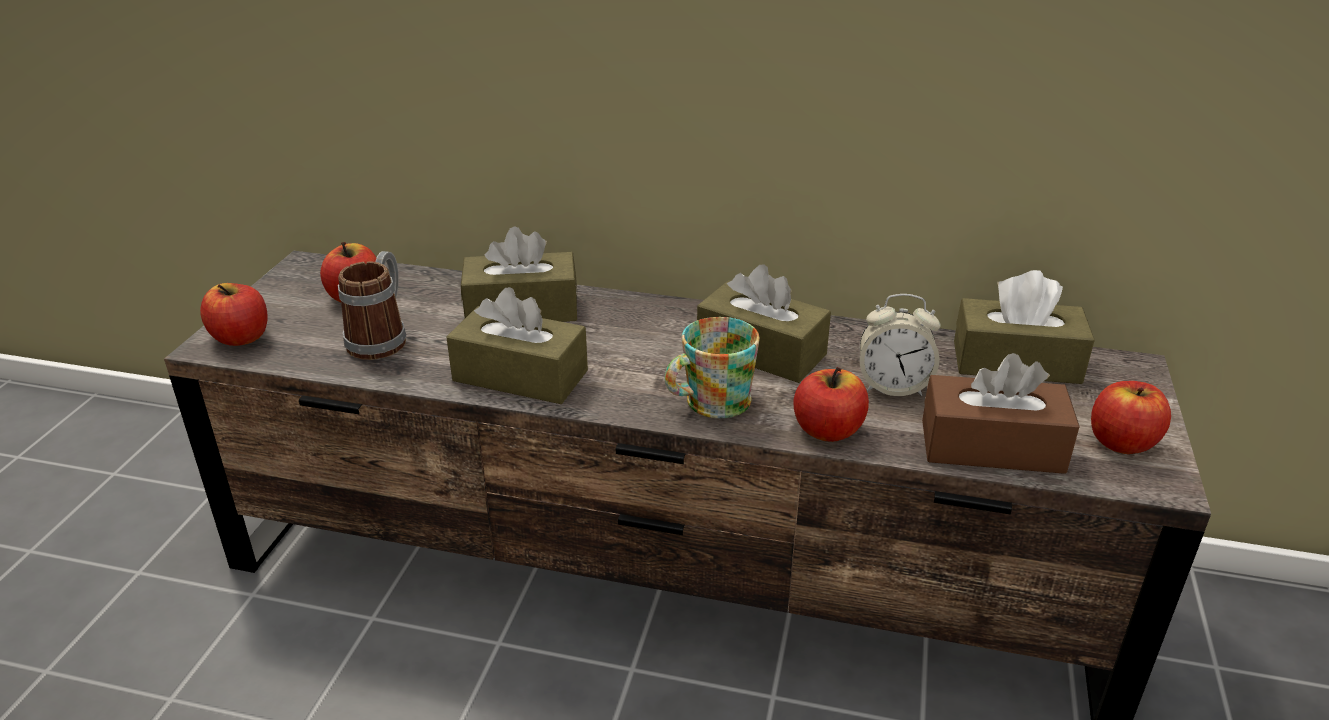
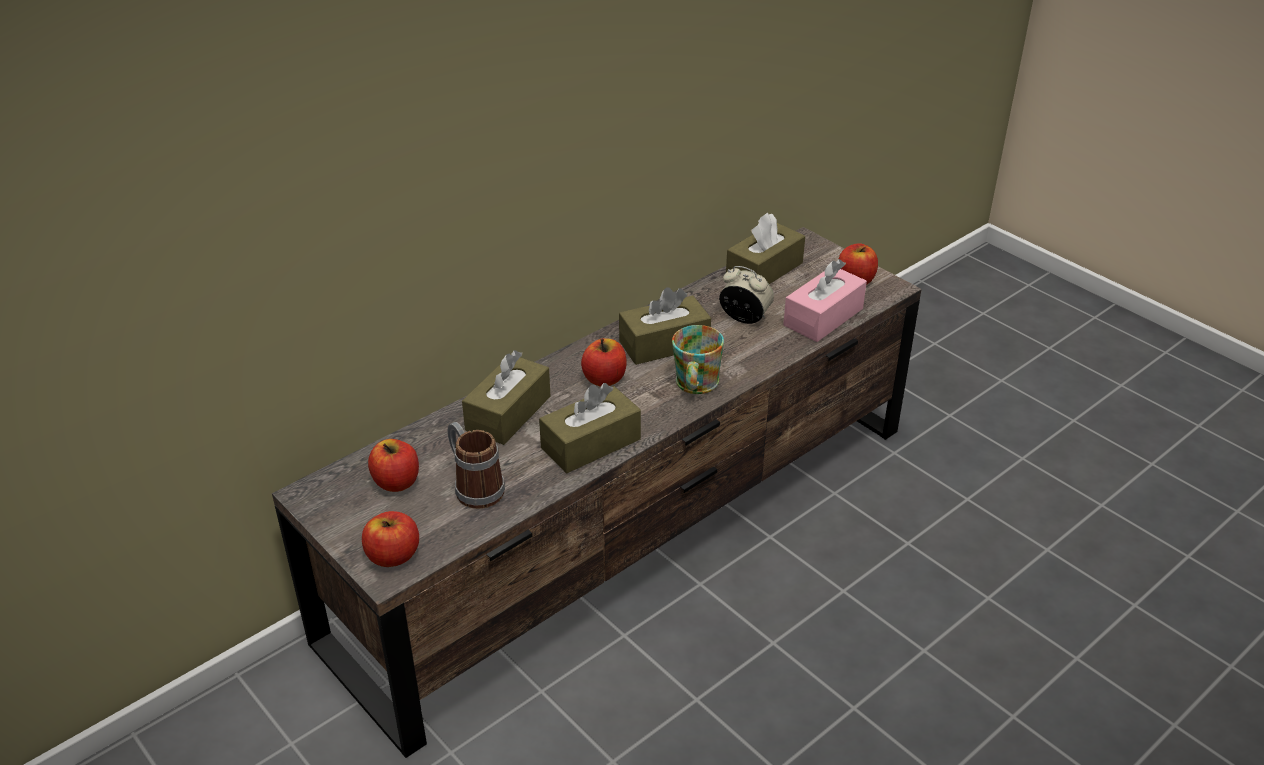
camera: 55 degrees left, 5 degrees up
apple [793,367,869,442] -> apple moved to [581,338,627,387]
alarm clock [860,294,941,396] -> alarm clock turned 105 degrees counterclockwise [719,266,774,324]
brown tissue box [922,353,1080,474] -> pink tissue box [783,259,867,342]

